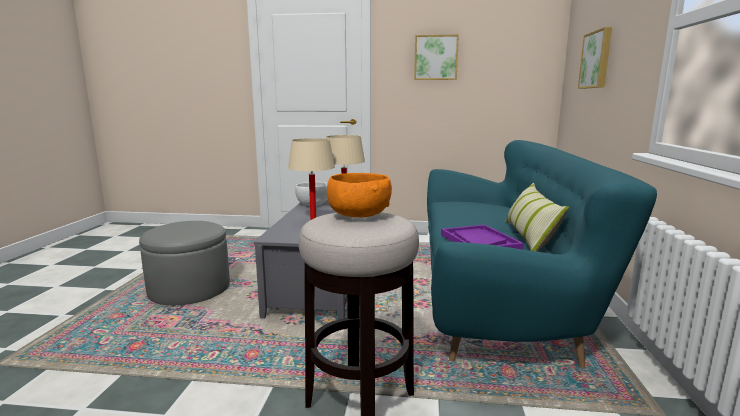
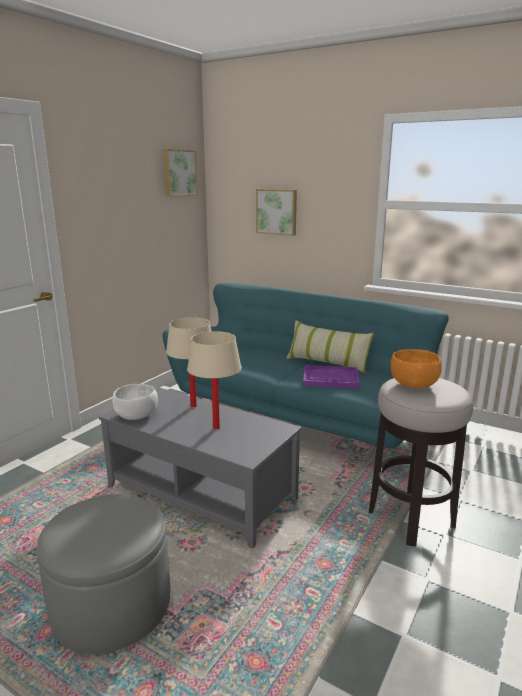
camera: 65 degrees left, 5 degrees up
picture [414,34,459,80] -> picture moved to [163,149,198,197]

